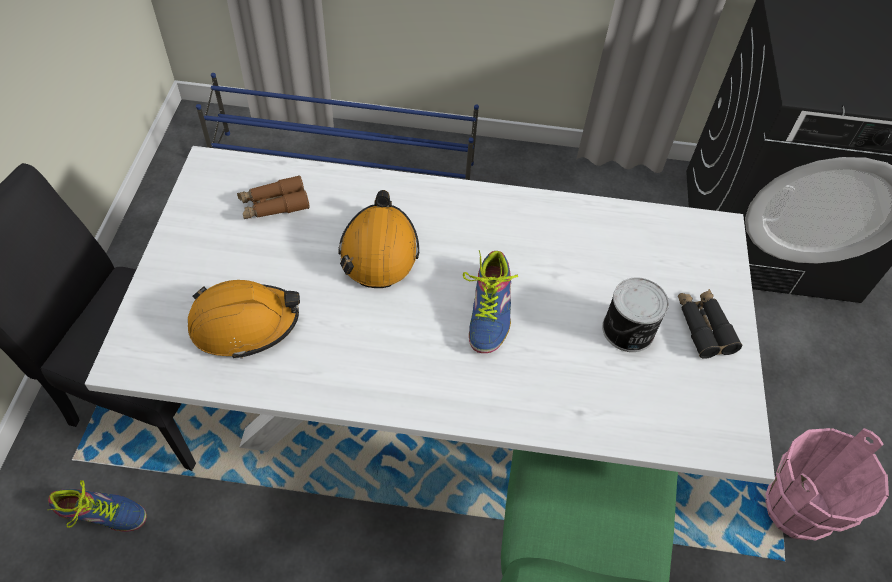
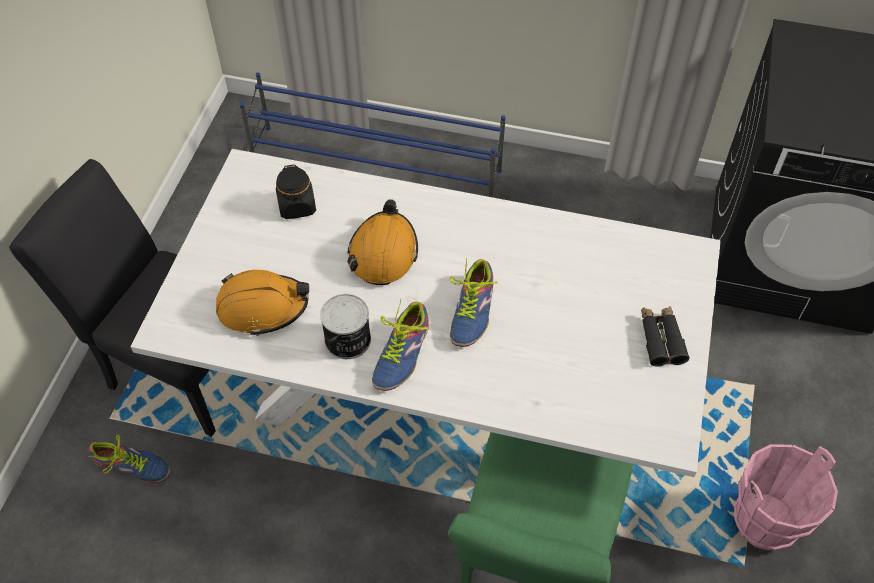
camera: 10 degrees right, 0 degrees up
brown binoculars [237,175,310,219] -> black jar [276,164,316,219]
can [602,277,669,352] -> can moved to [320,294,371,359]
none -> shoe [372,299,429,391]

